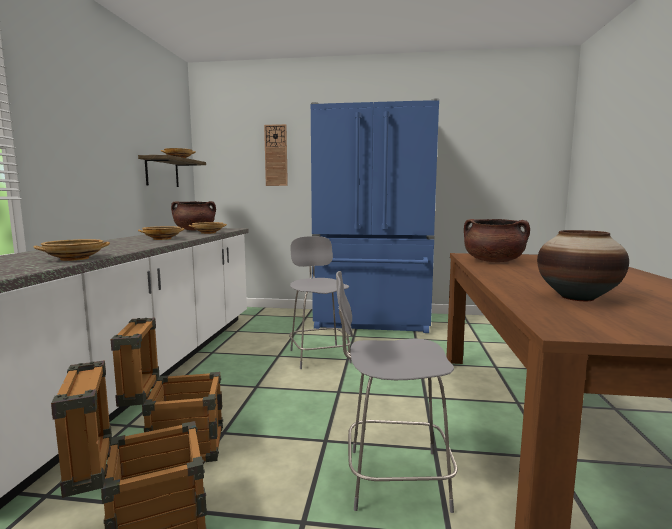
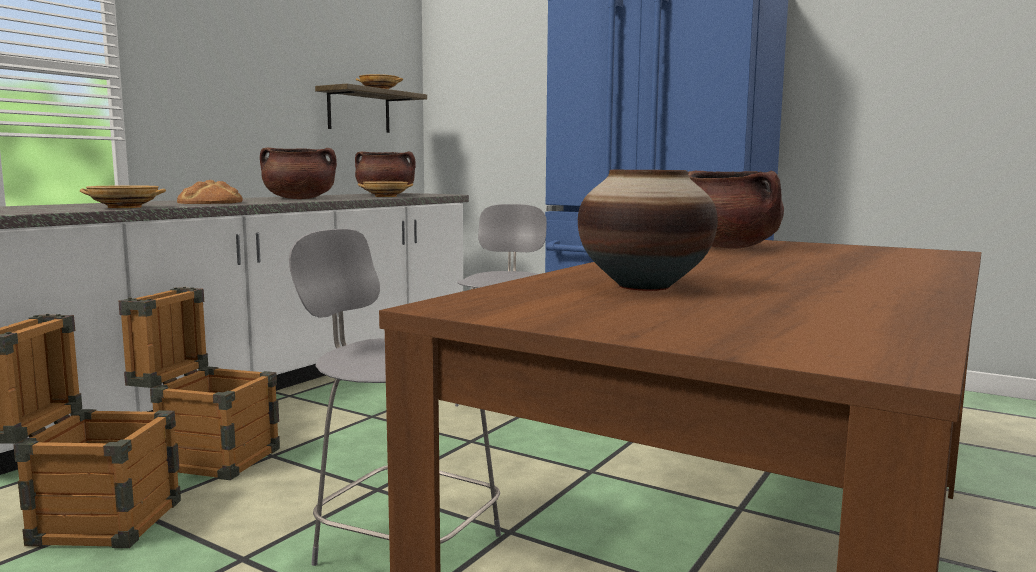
camera: 25 degrees right, 0 degrees up
beige bowl [138,226,184,240] -> brown cooking pot [260,147,337,199]
wall clock [264,124,288,186] -> none
none -> bread [177,180,243,204]

